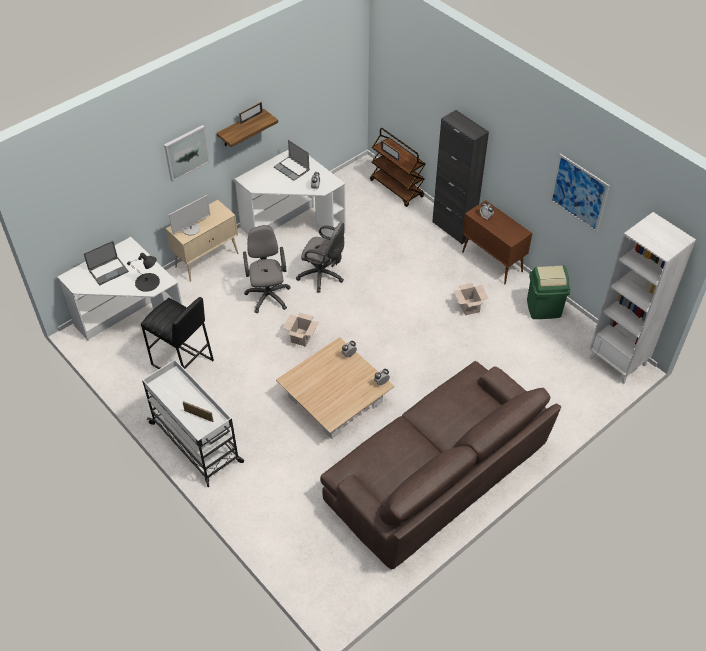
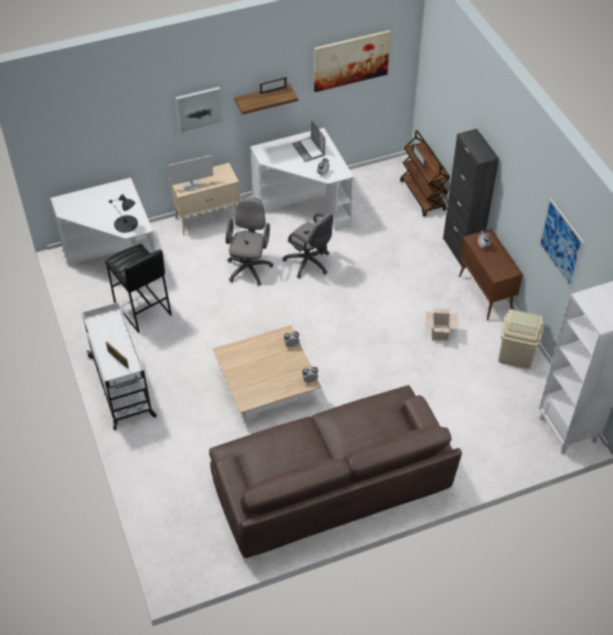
camera: 20 degrees right, 0 degrees up
laptop [84,241,129,286] -> none
cardboard box [283,313,319,347] -> none
green trash can [527,265,570,319] -> beige trash can [498,309,543,369]
none -> picture [314,30,390,92]

